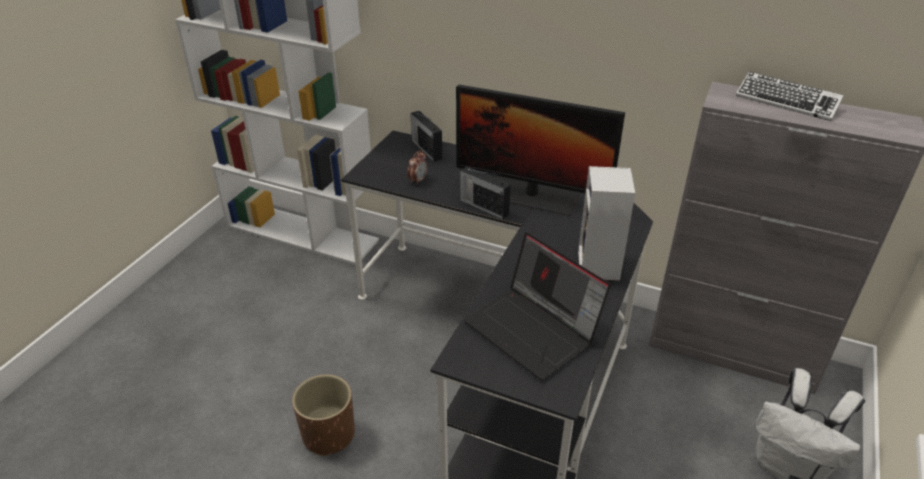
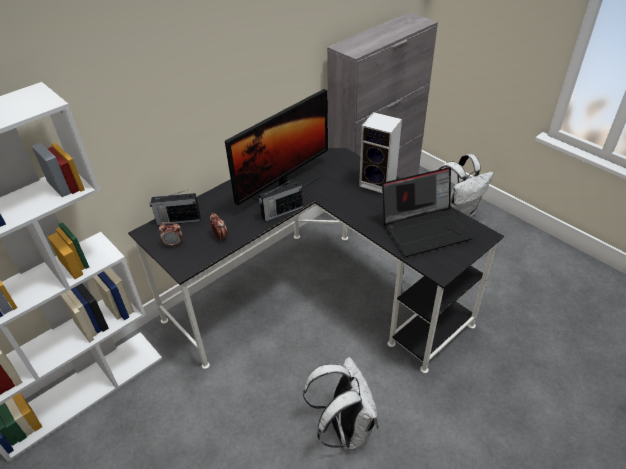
camera: 65 degrees left, 5 degrees up
brown planter [292,374,355,456] -> white backpack [303,357,379,450]
keyboard [736,72,844,121] -> none
none -> alarm clock [159,222,182,247]

